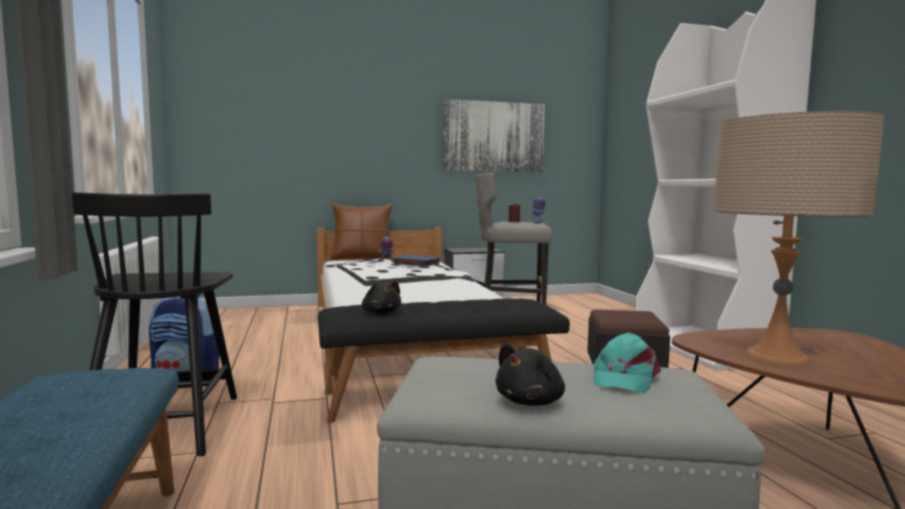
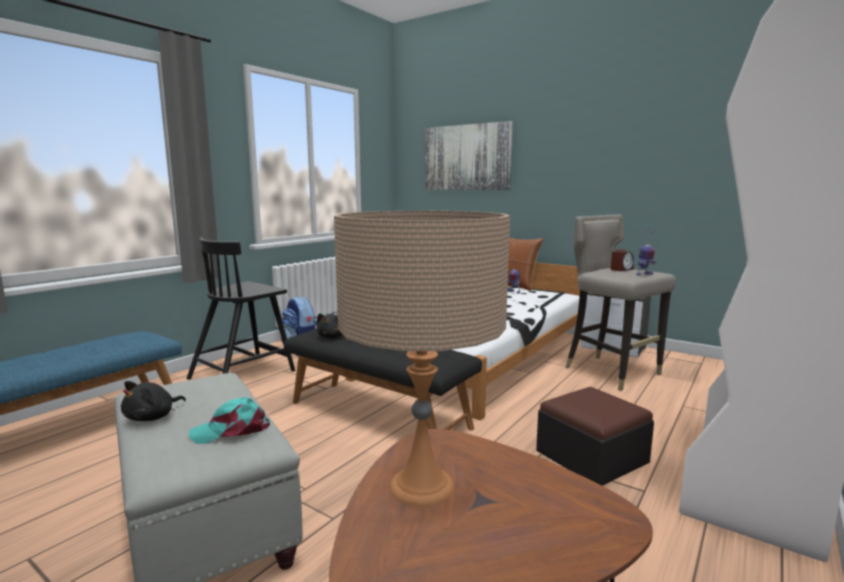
camera: 50 degrees right, 5 degrees up
blue book [392,255,440,267] -> none
picture [442,99,545,172] -> picture moved to [425,121,513,190]
black plush toy [495,344,565,406] -> black plush toy turned 60 degrees counterclockwise [121,381,186,421]

